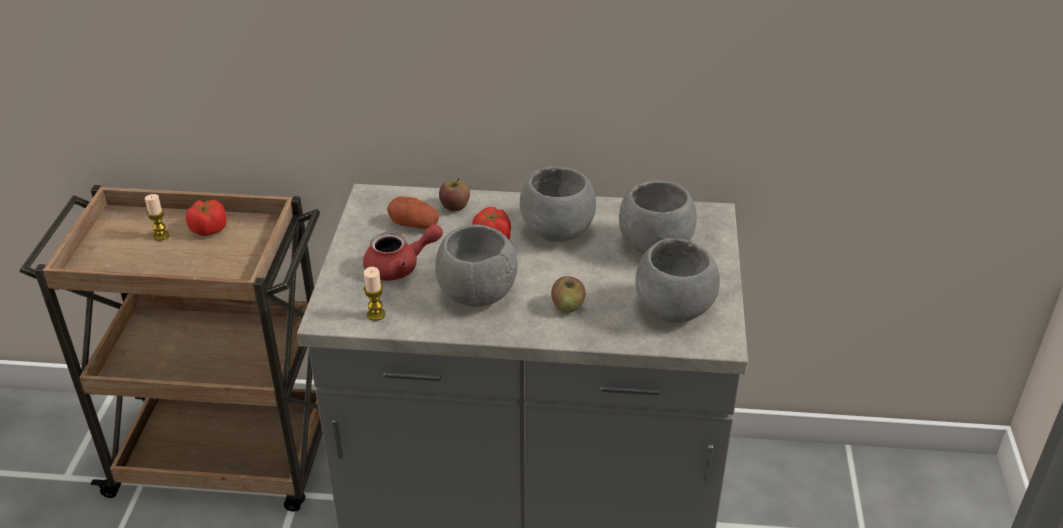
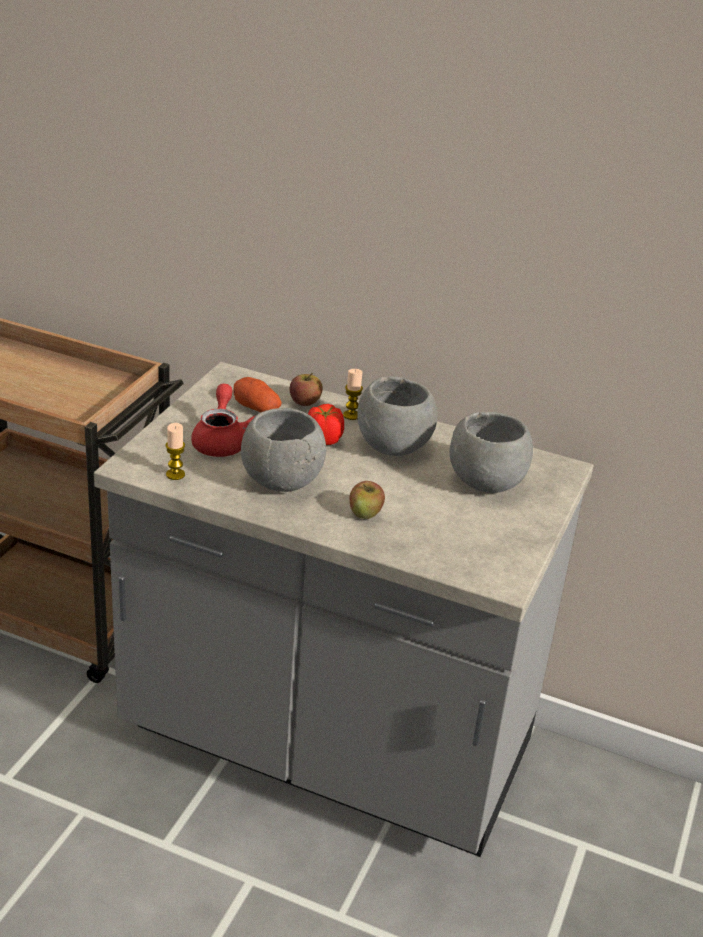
camera: 15 degrees right, 5 degrees down
candle [145,194,170,241] -> candle moved to [343,369,363,420]
tomato [186,199,226,236] -> none
red teapot [363,224,443,281] -> red teapot turned 90 degrees counterclockwise [191,384,256,457]
grey bowl [635,238,720,322] -> none

